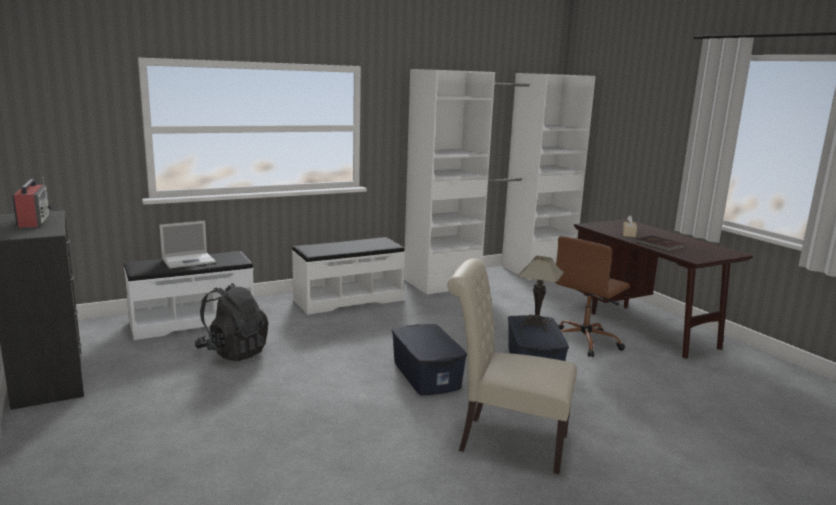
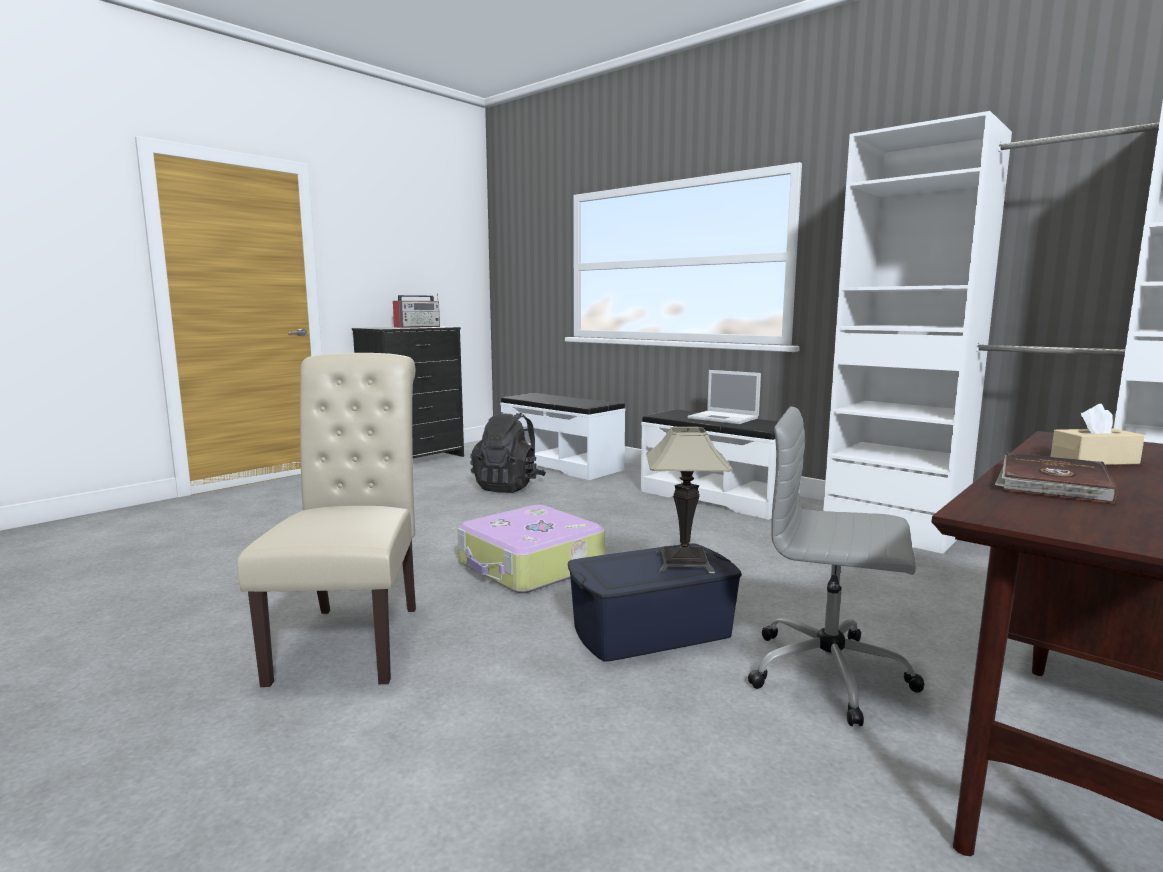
camera: 70 degrees right, 5 degrees down
laptop [159,221,216,268] -> laptop moved to [687,370,761,424]
blue storage box [392,324,467,395] -> suitcase [457,505,605,593]
brown office chair [555,236,630,357] -> grey office chair [748,406,925,726]

